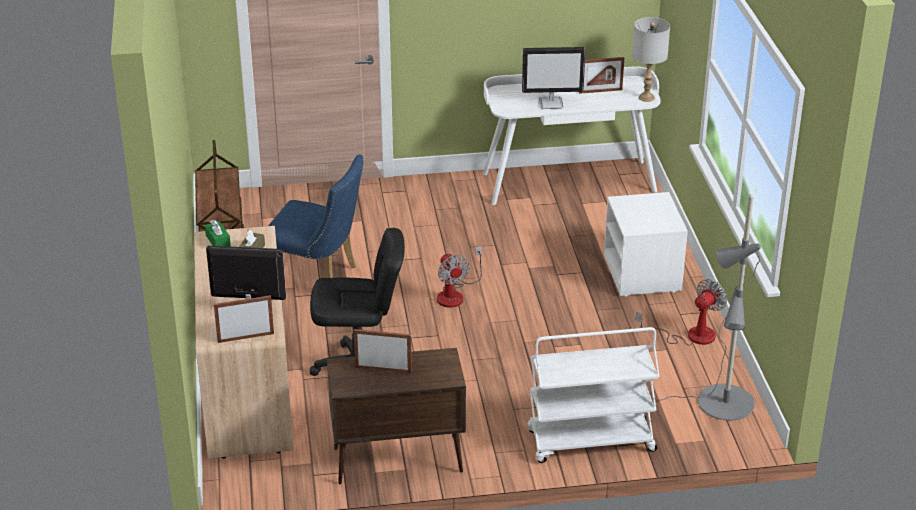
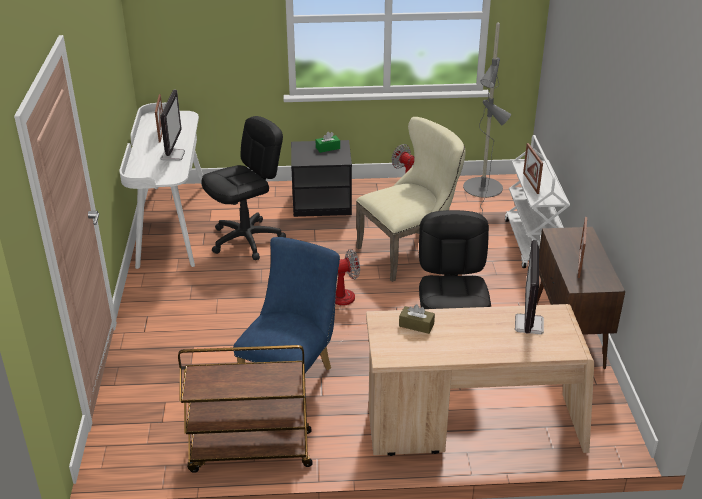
camera: 85 degrees left, 0 degrees up
green tissue box [205,220,231,247] -> green tissue box moved to [316,132,340,153]
picture frame [214,295,274,343] -> picture frame moved to [523,143,543,194]
white nightstand [604,192,688,297] -> black nightstand [291,140,352,217]
grey table lamp [632,17,670,102] -> none
none -> black office chair [201,116,286,260]
none -> beige chair [356,117,465,282]

